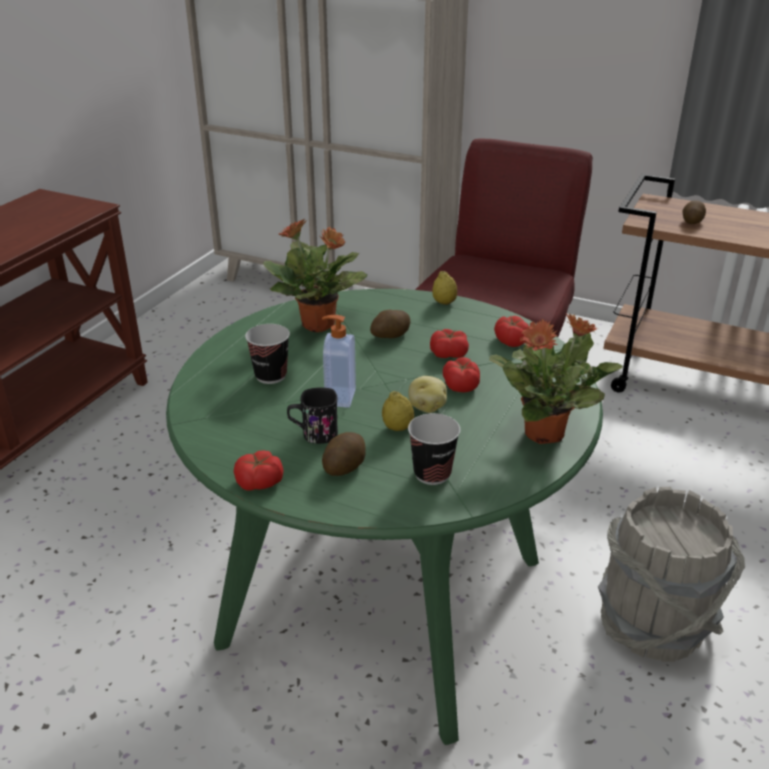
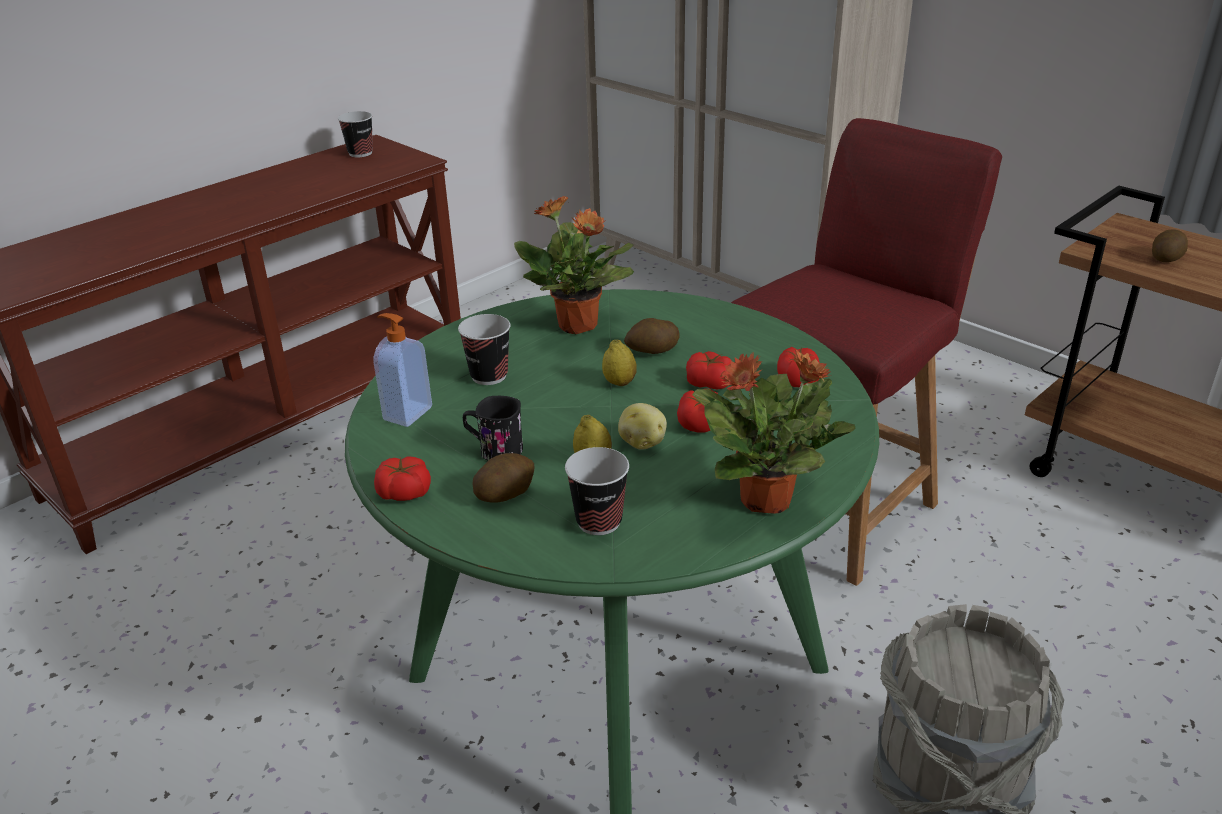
camera: 20 degrees right, 0 degrees up
soap dispenser [322,315,356,408] -> soap dispenser moved to [374,313,432,427]
lemon [432,271,457,305] -> lemon moved to [602,340,637,386]
none -> cup [338,111,373,157]

